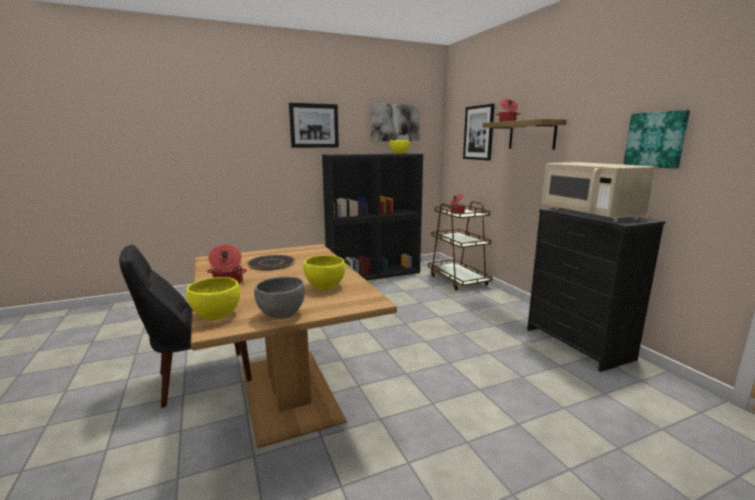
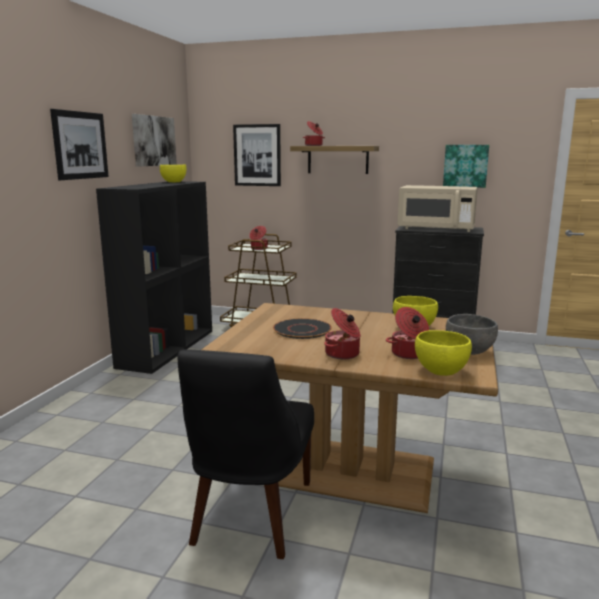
camera: 50 degrees left, 0 degrees up
none -> cooking pot [386,307,429,359]

